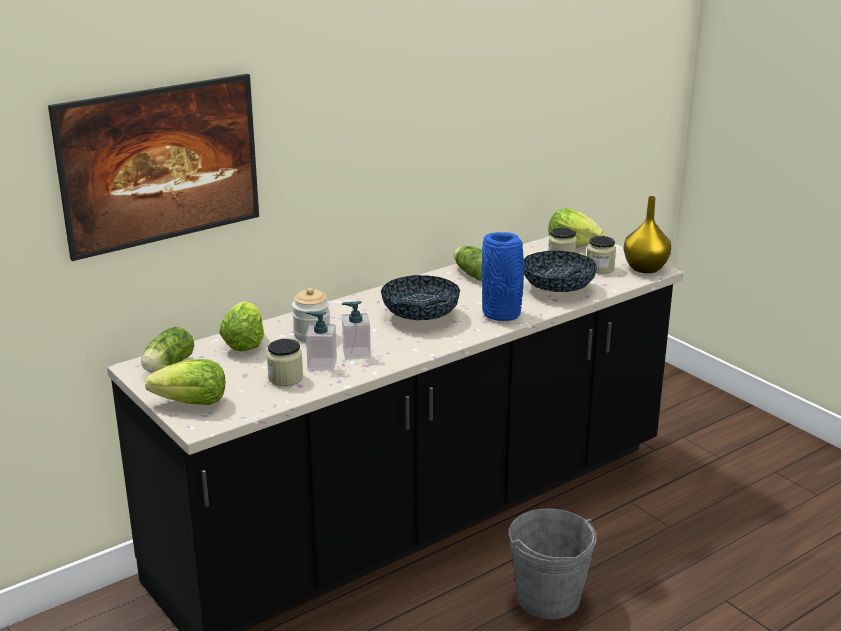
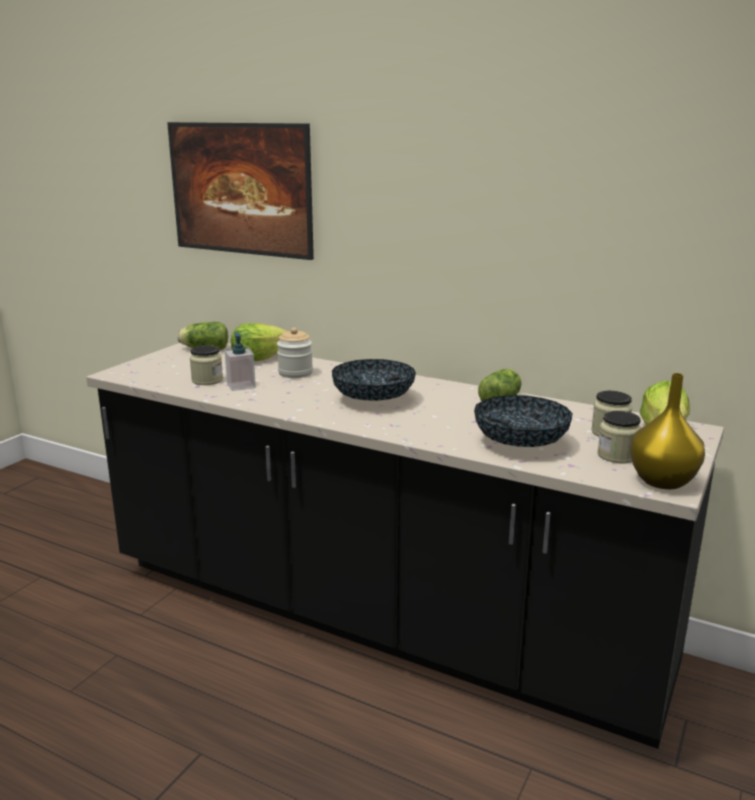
camera: 65 degrees right, 5 degrees down
lettuce [145,359,225,405] -> none
soap dispenser [342,301,371,360] -> none
blue vase [482,232,524,321] -> none
grey bucket [509,509,597,619] -> none

